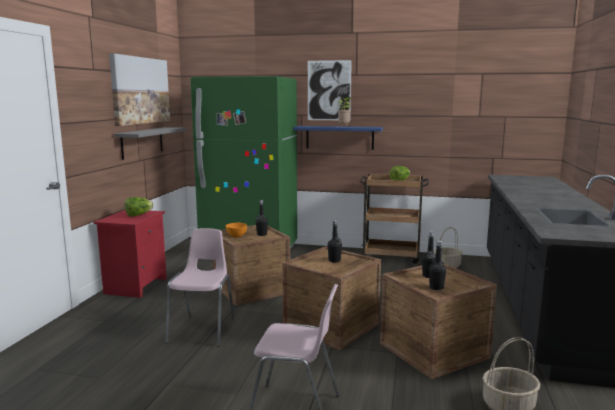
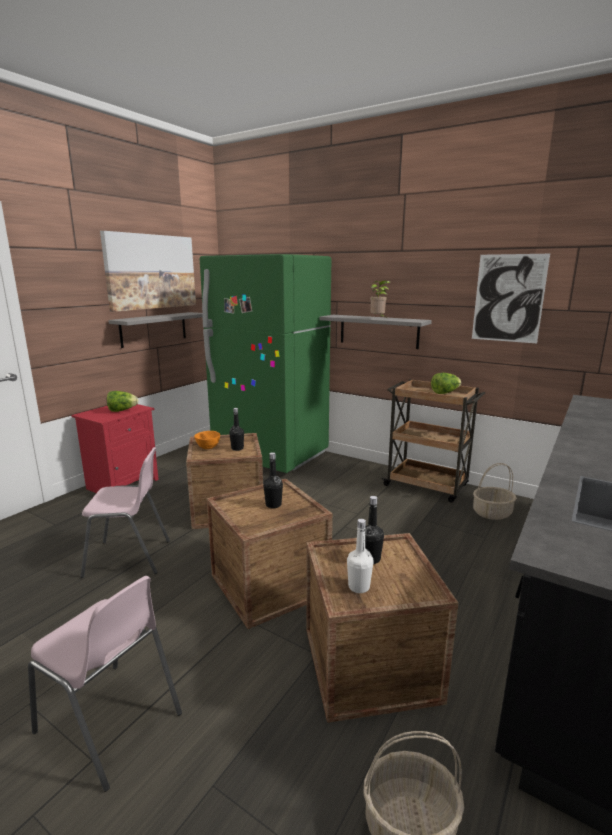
camera: 20 degrees right, 5 degrees up
pink chair [166,228,234,346] -> pink chair turned 60 degrees clockwise [81,447,170,578]
blue shelf [293,126,383,150] -> grey shelf [319,315,432,349]
picture [308,60,352,120] -> picture moved to [472,254,550,343]
black bottle [429,240,447,290] -> white bottle [347,519,373,593]

